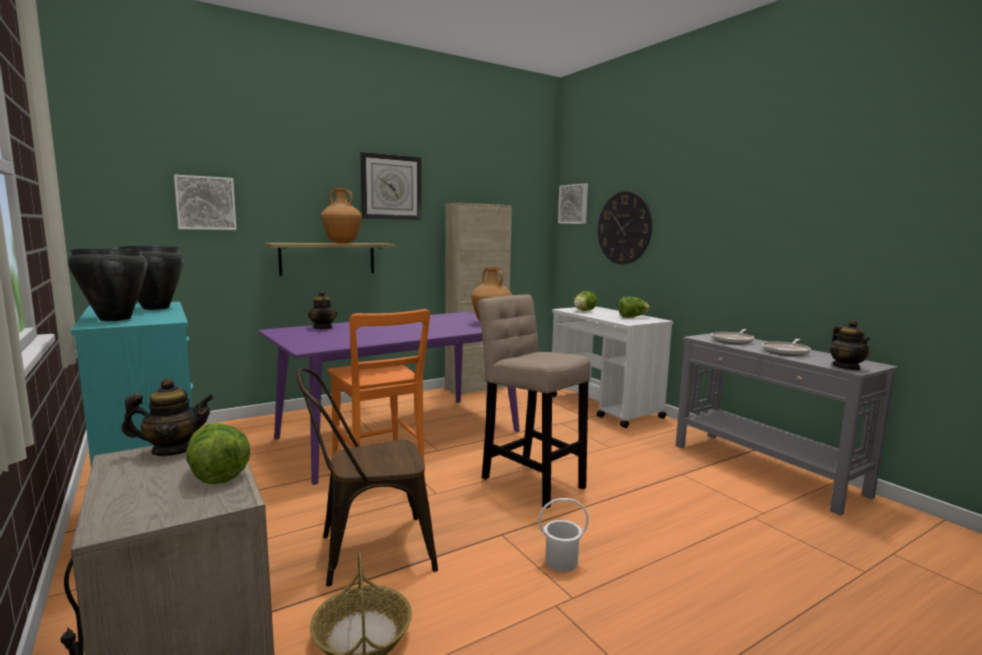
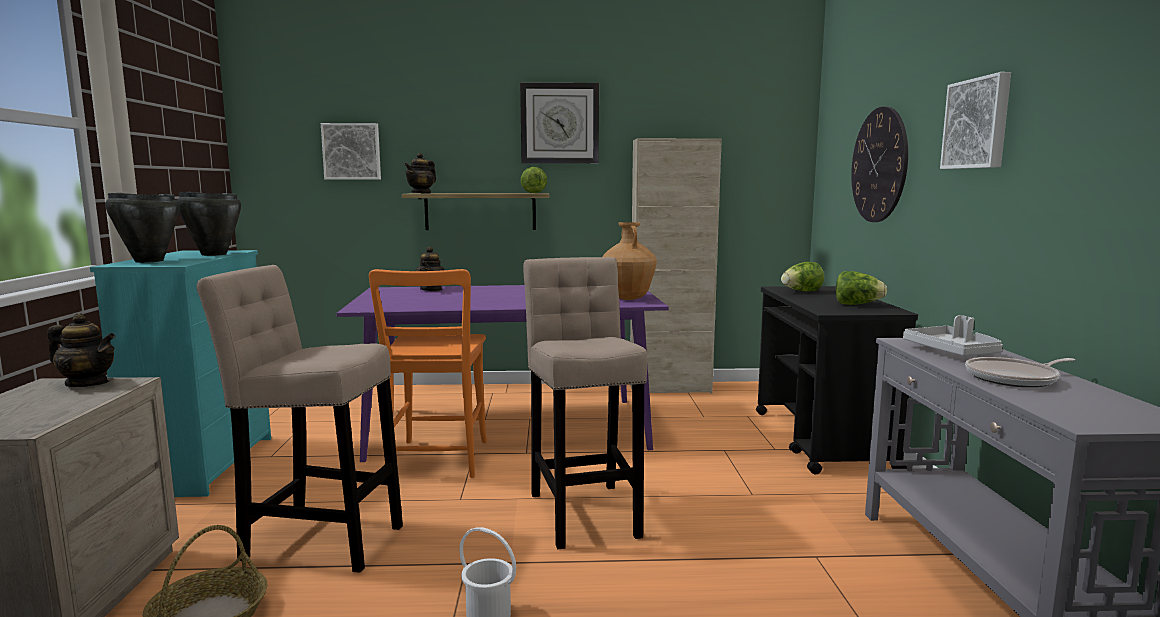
camera: 30 degrees right, 0 degrees up
lettuce [186,423,250,484] -> lettuce moved to [521,167,547,193]
brown chair [296,367,438,587] -> beige stool [196,265,403,573]
brown vase [321,188,362,243] -> none
white cart [552,307,673,428] -> black cart [756,286,918,475]
picture [558,183,588,224] -> picture moved to [940,72,1011,169]
frying pan [711,329,754,345] -> grey tray [903,315,1003,356]
teapot [829,320,870,371] -> teapot moved to [404,153,436,193]

